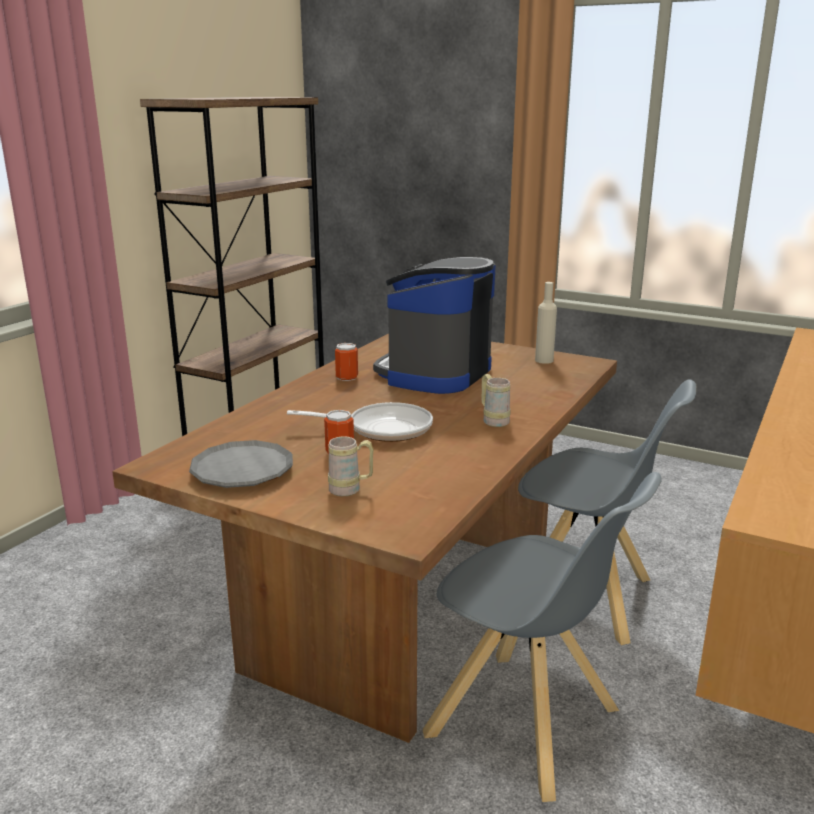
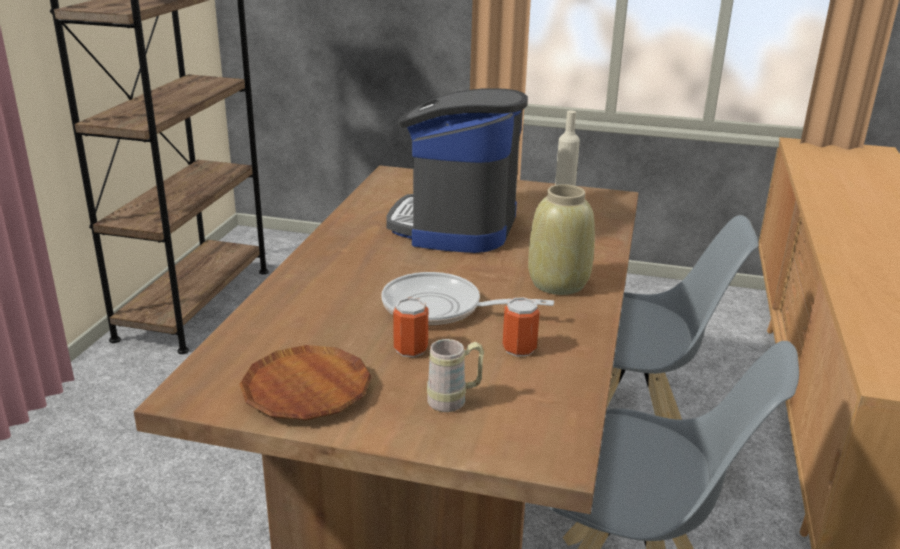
camera: 15 degrees left, 5 degrees up
grey plate [189,440,293,488] -> brown plate [239,345,372,420]
frying pan [287,402,433,442] -> frying pan turned 150 degrees counterclockwise [381,272,554,326]
can [335,343,358,381] -> can moved to [503,297,540,357]
beige mug [481,374,510,427] -> beige vase [528,184,595,295]

